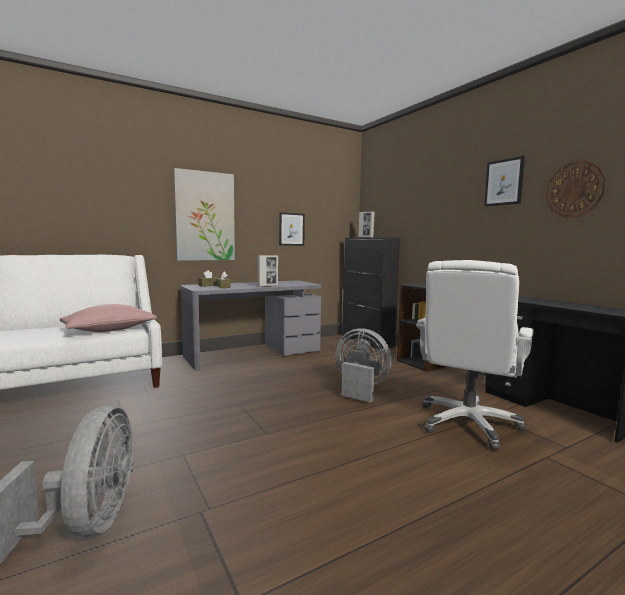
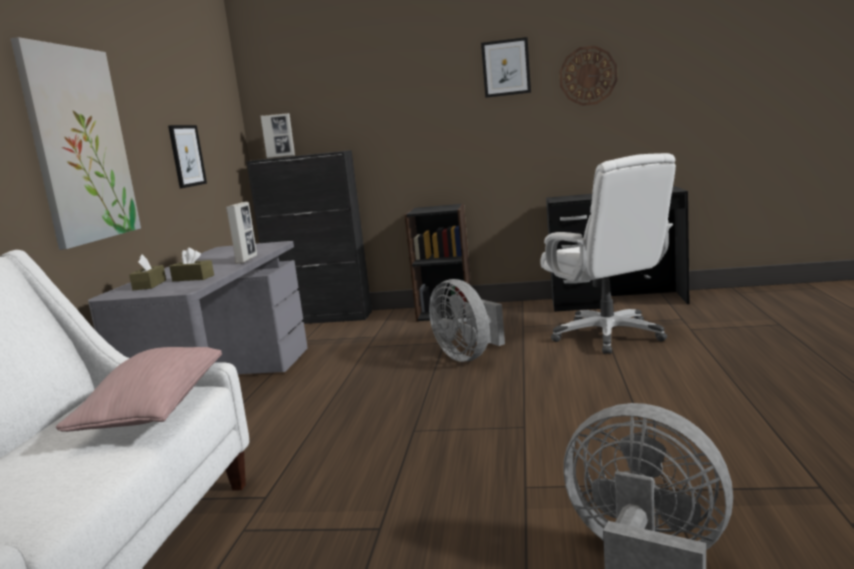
camera: 50 degrees left, 5 degrees up
grey fan [336,328,392,403] -> grey fan turned 105 degrees counterclockwise [429,279,505,362]

